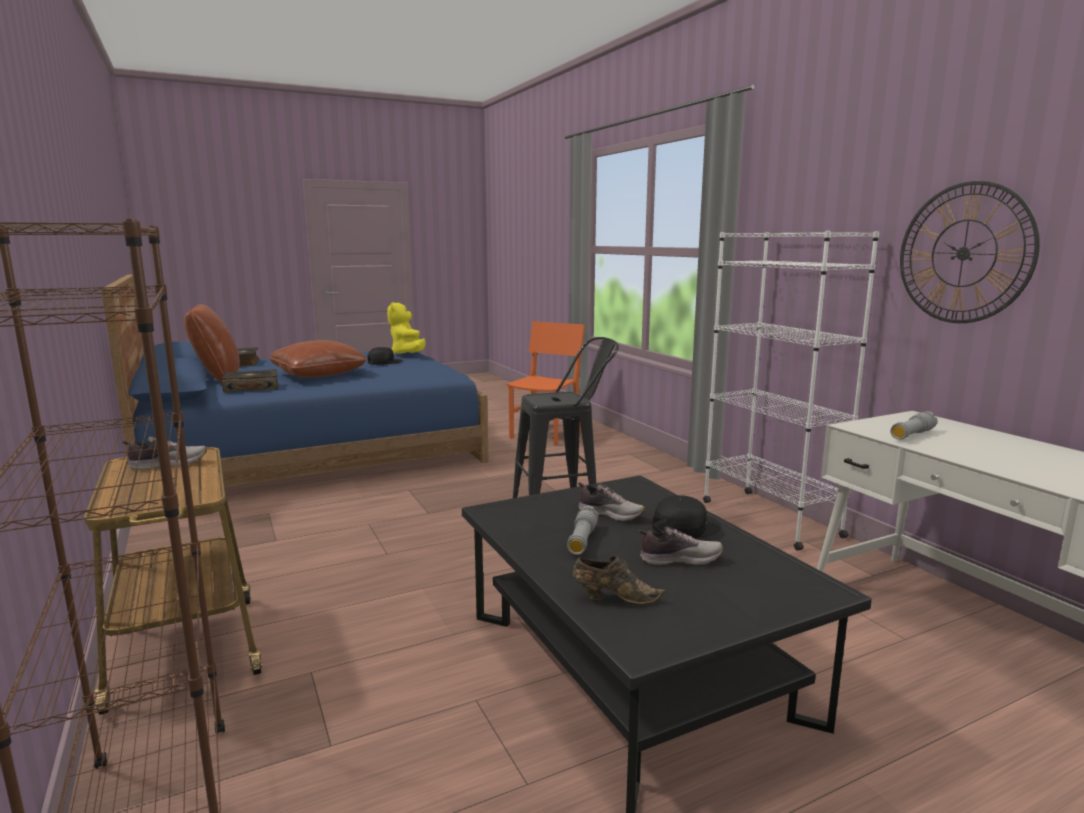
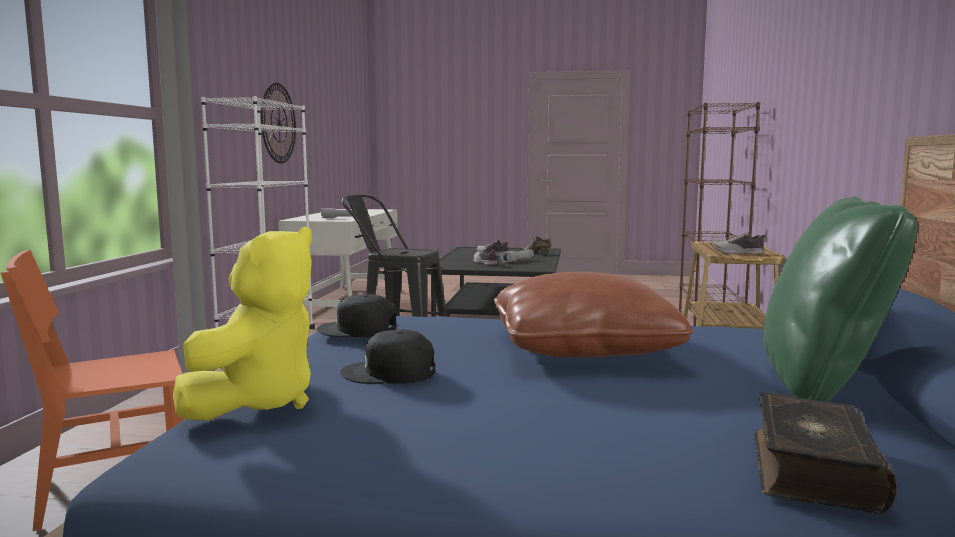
camera: 145 degrees left, 5 degrees down
brown pillow [184,304,240,383] -> green pillow [764,196,917,402]
book [221,369,279,392] -> none
black cap [652,495,721,539] -> black cap moved to [316,294,397,337]

